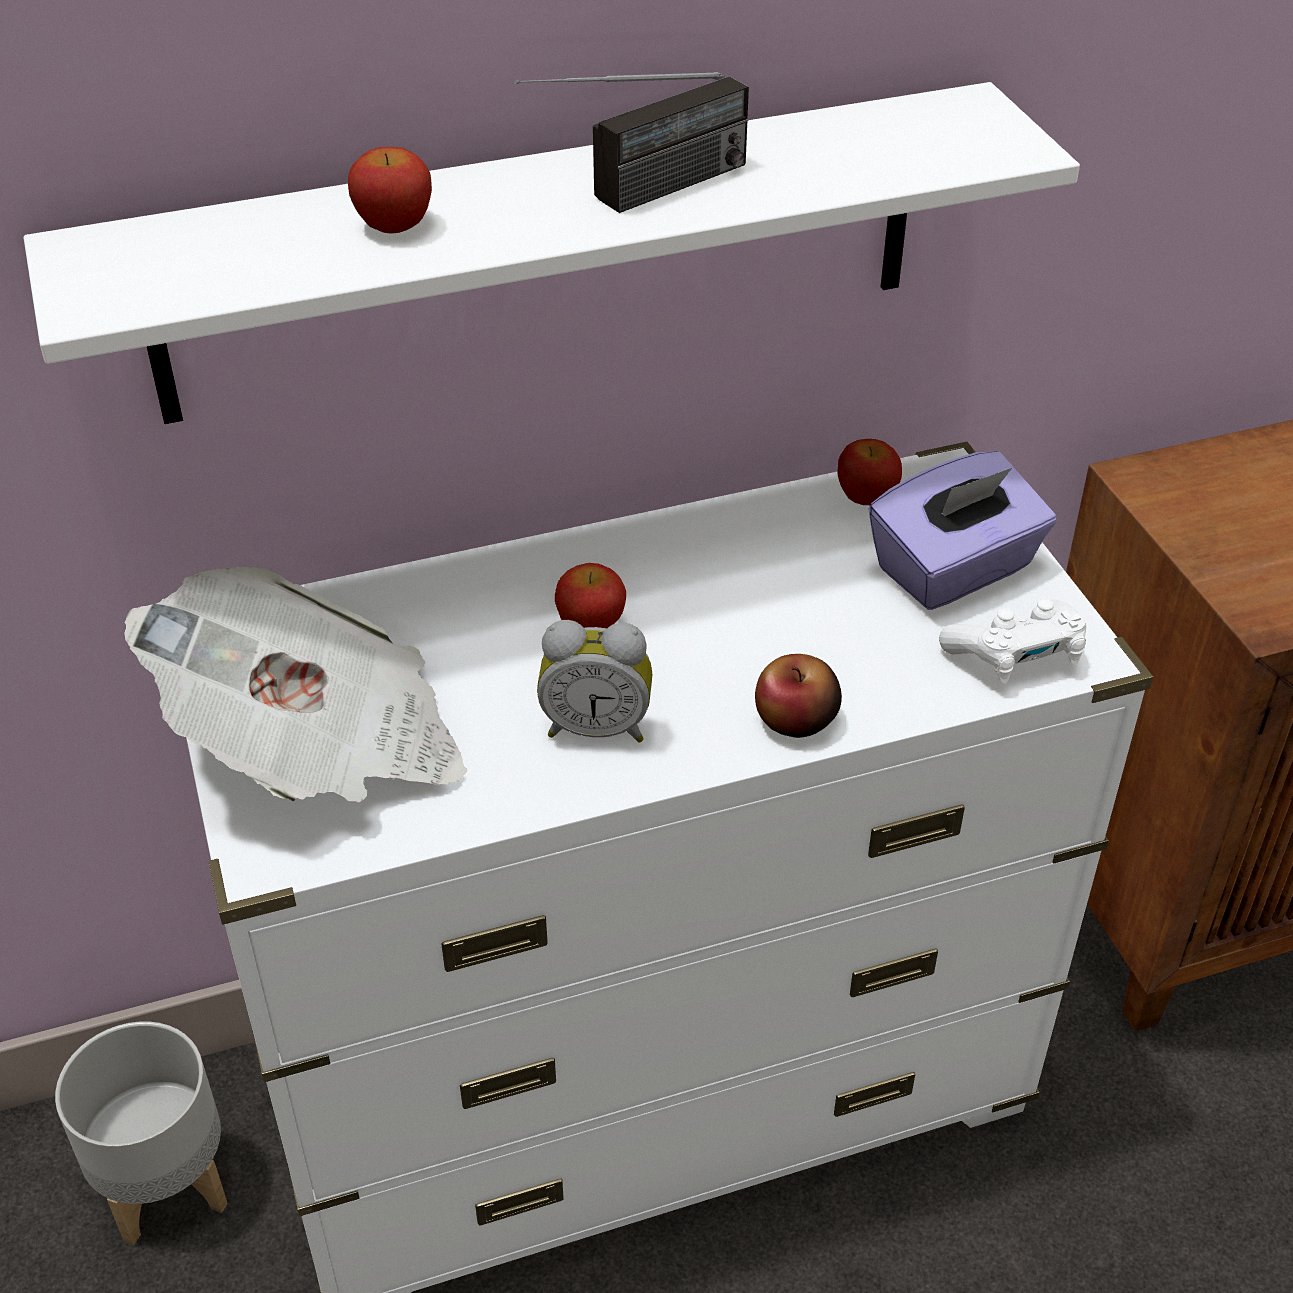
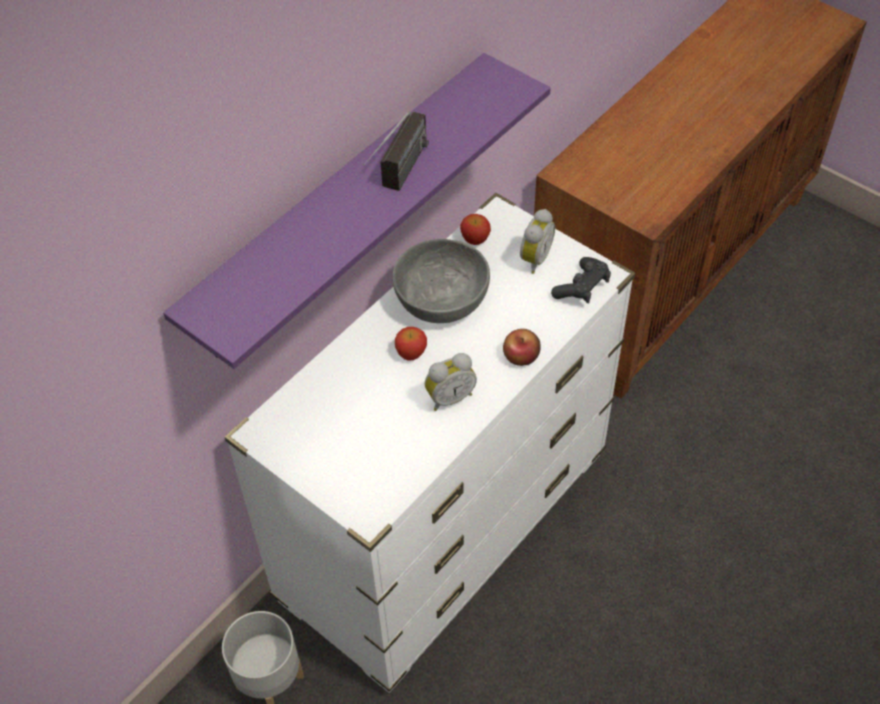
camera: 30 degrees left, 10 degrees up
white shelf [24,82,1080,424] -> purple shelf [163,53,551,369]
newspaper [124,566,467,802] -> none
apple [348,147,432,234] -> none
purple tissue box [869,451,1056,610] -> alarm clock [520,209,555,274]
white game controller [939,599,1086,683] -> black game controller [551,257,611,304]
none -> grey bowl [392,239,490,323]

